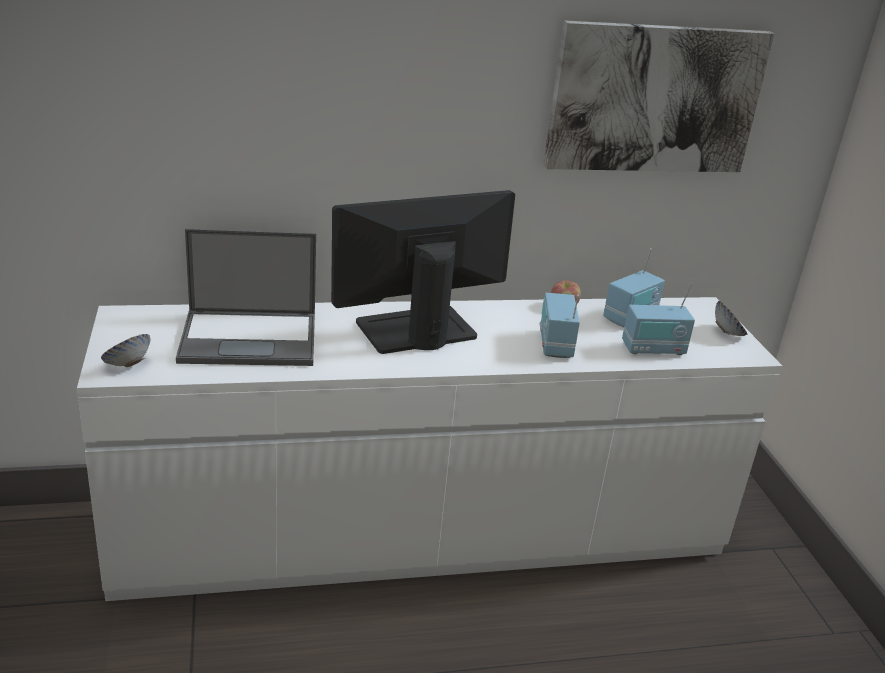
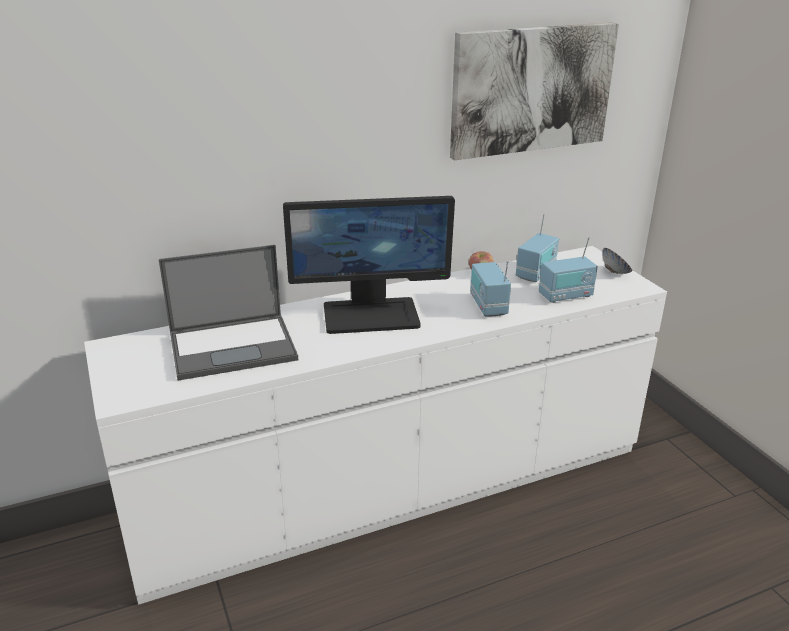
camera: 10 degrees left, 0 degrees up
bowl [101,334,150,367] -> none
monitor [331,190,515,354] -> monitor turned 150 degrees counterclockwise [283,196,455,334]

